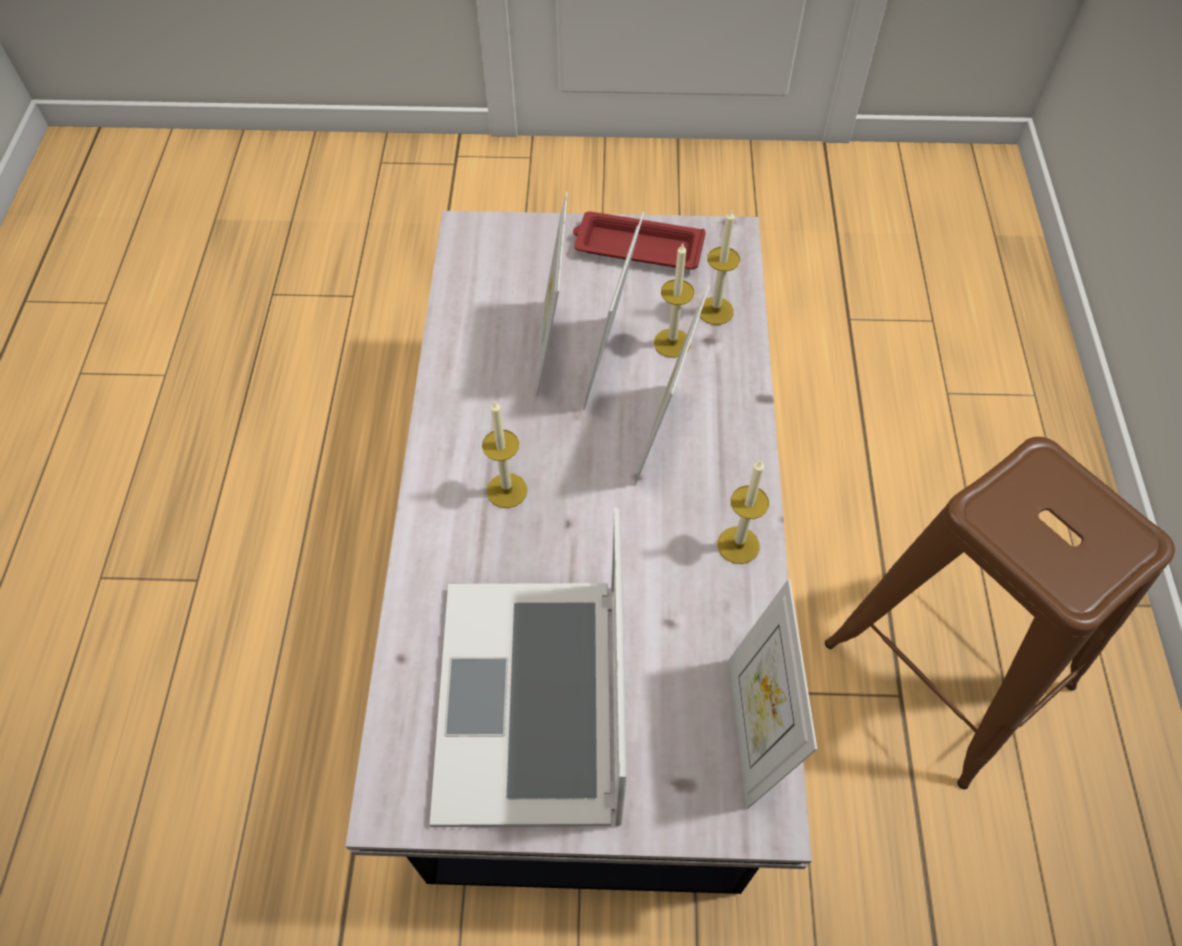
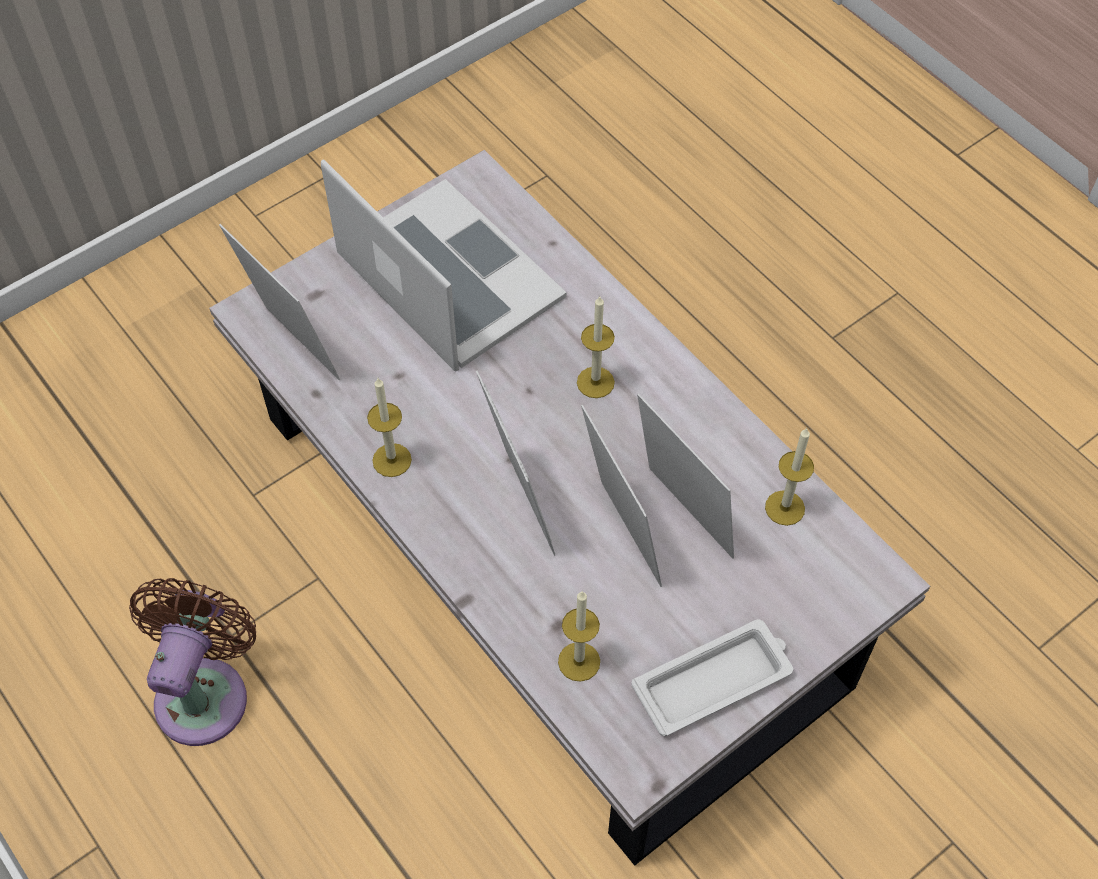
camera: 140 degrees right, 0 degrees up
red tray [573,211,706,269] -> white tray [632,619,793,736]
candle [654,243,694,358] -> candle moved to [765,428,814,526]
brown stool [825,437,1175,789] -> brown fan [129,578,256,746]

